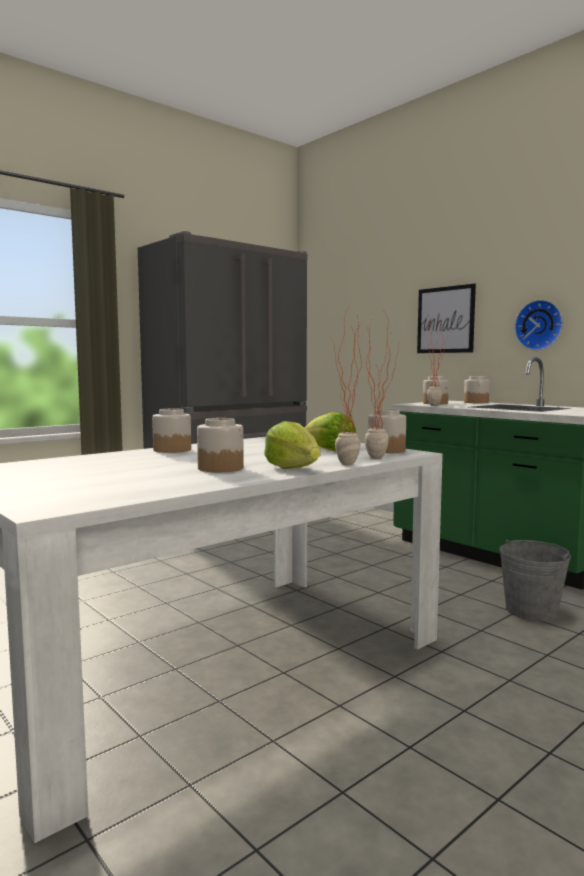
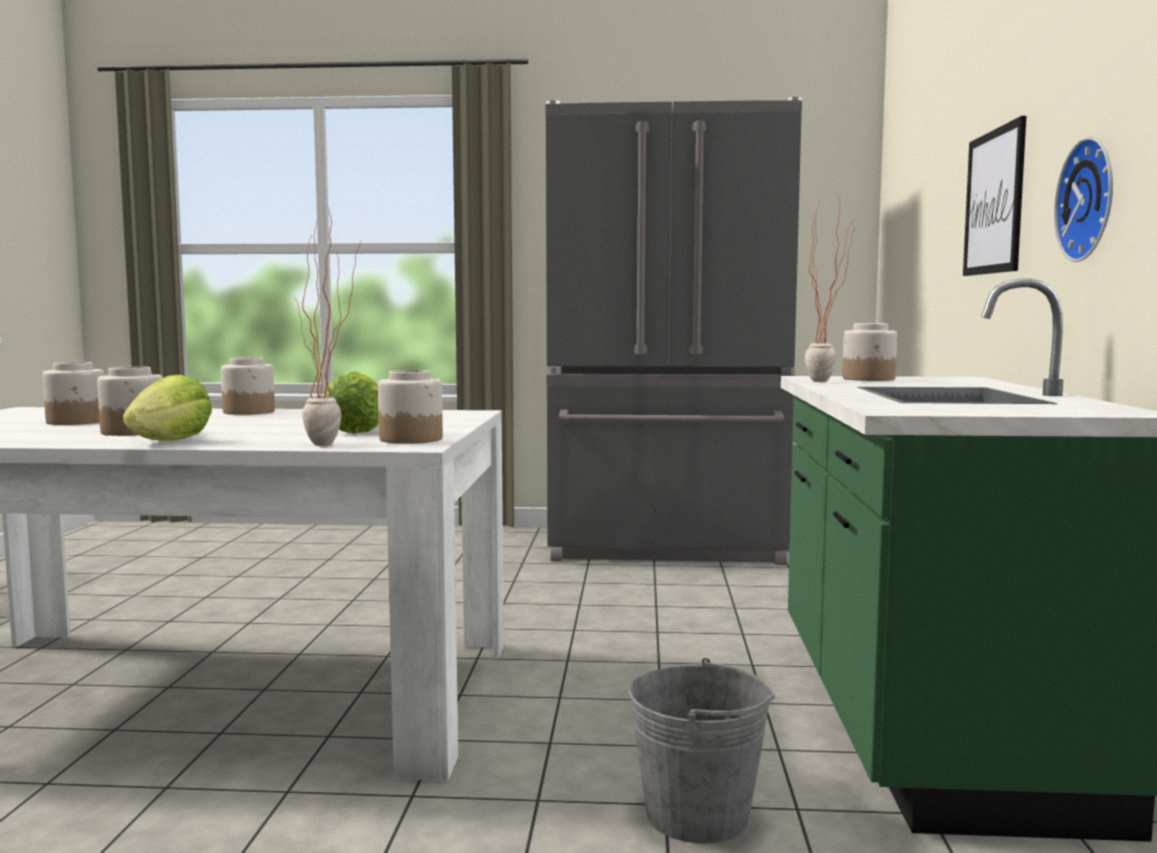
camera: 45 degrees right, 0 degrees up
potted plant [330,305,362,465] -> none
jar [464,376,490,403] -> jar moved to [42,362,104,425]

